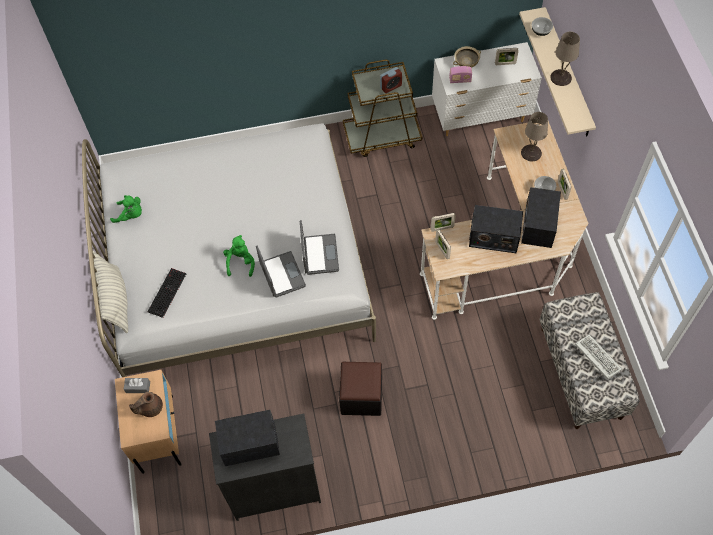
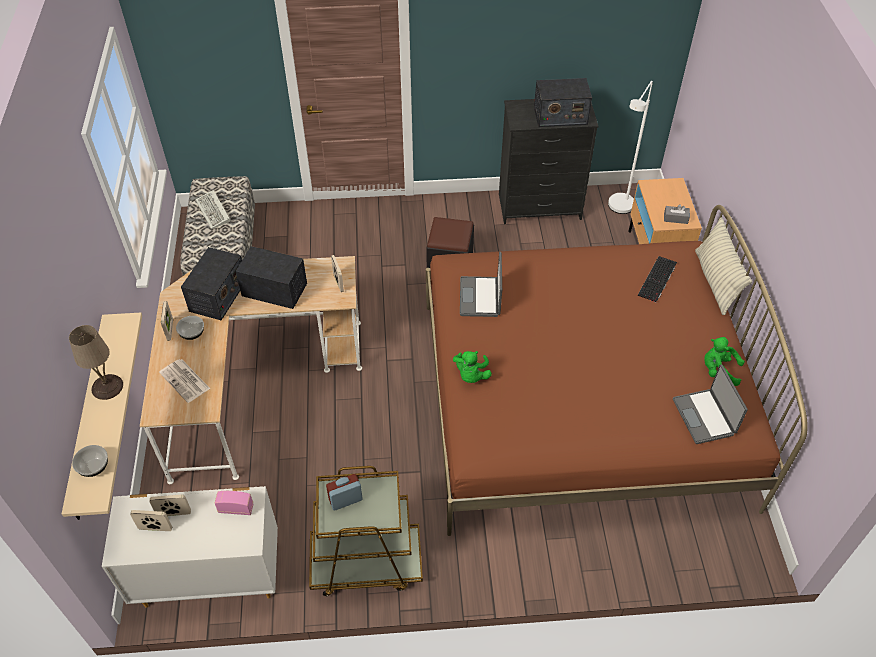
camera: 175 degrees left, 10 degrees down
white bed [82,123,376,377] -> brown bed [426,205,808,536]
brown teapot [129,392,163,417] -> none
green plush toy [223,235,255,277] -> green plush toy moved to [453,351,492,383]
laptop [256,245,306,297] -> laptop moved to [673,364,748,444]
picture frame [431,213,456,232] -> picture frame moved to [149,494,191,516]
beige bowl [453,46,481,68] -> none
beige table lamp [521,112,548,161] -> newspaper [159,359,210,403]
none -> white floor lamp [608,81,653,214]

